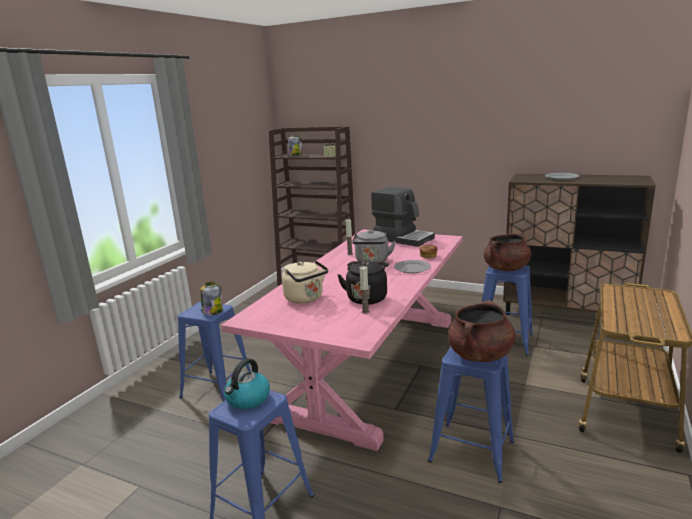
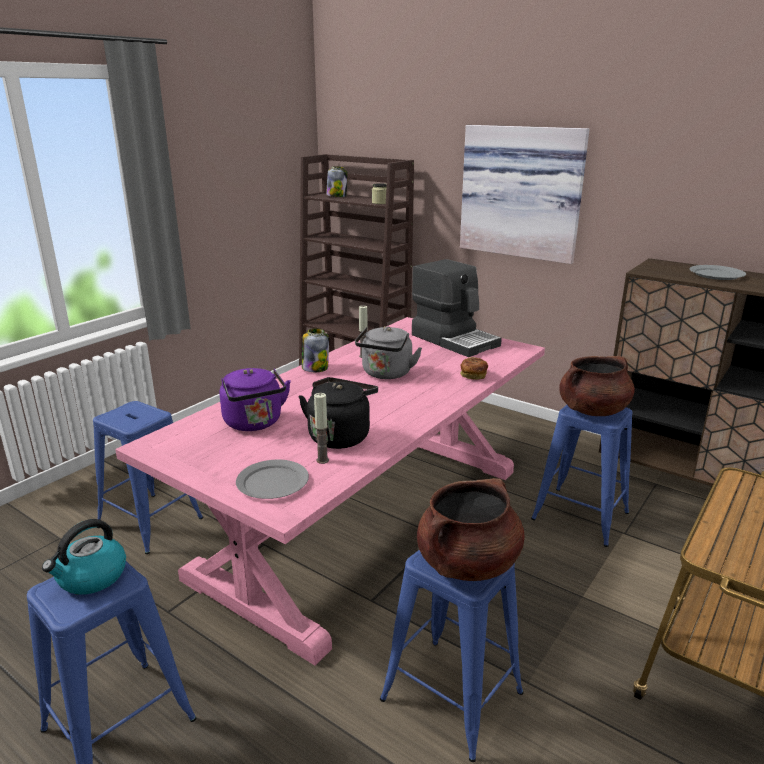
camera: 10 degrees right, 5 degrees up
jar [201,282,223,315] -> jar moved to [302,328,329,372]
beige kettle [282,260,328,304] -> purple kettle [220,368,291,431]
grey plate [394,260,431,273] -> grey plate moved to [236,460,309,499]
none -> picture [460,125,590,264]

